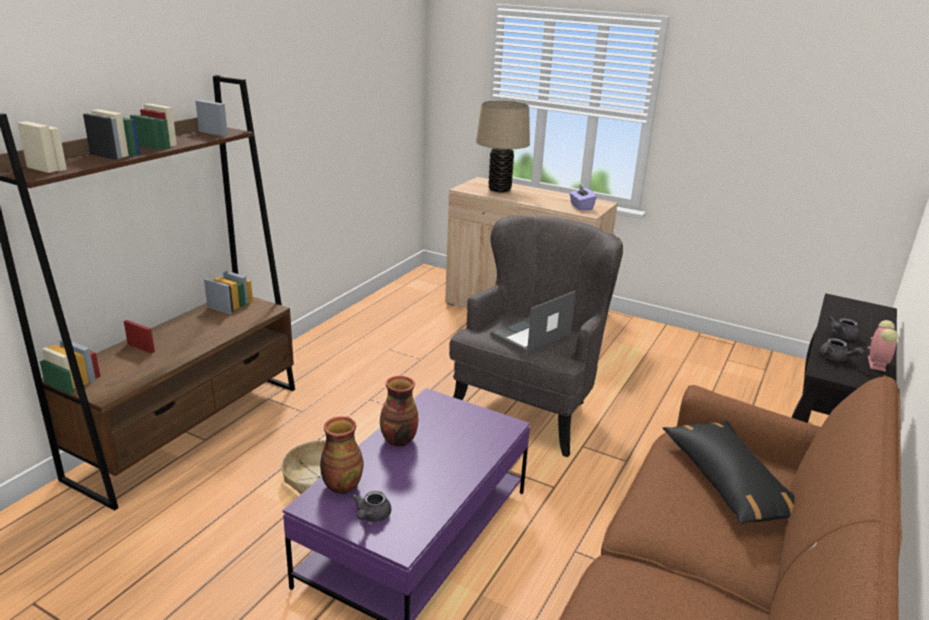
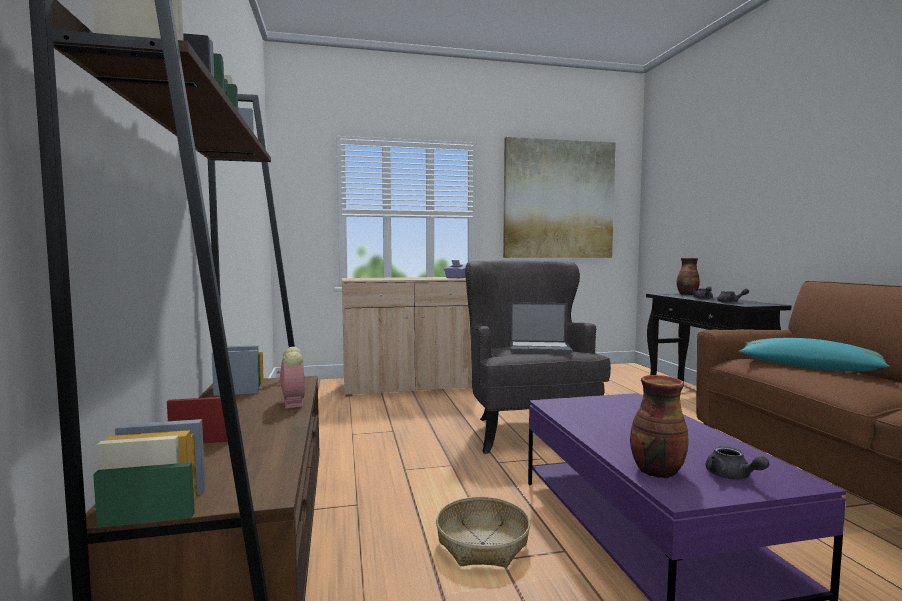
camera: 40 degrees left, 20 degrees down
vase [380,376,418,447] -> vase moved to [676,258,700,295]
beige table lamp [476,100,530,192] -> none
laptop [490,291,576,354] -> laptop turned 90 degrees counterclockwise [510,302,573,353]
black pillow [662,420,795,524] -> turquoise pillow [739,338,890,372]
alarm clock [868,320,898,372] -> alarm clock moved to [277,347,305,408]
none -> picture [503,137,616,258]

